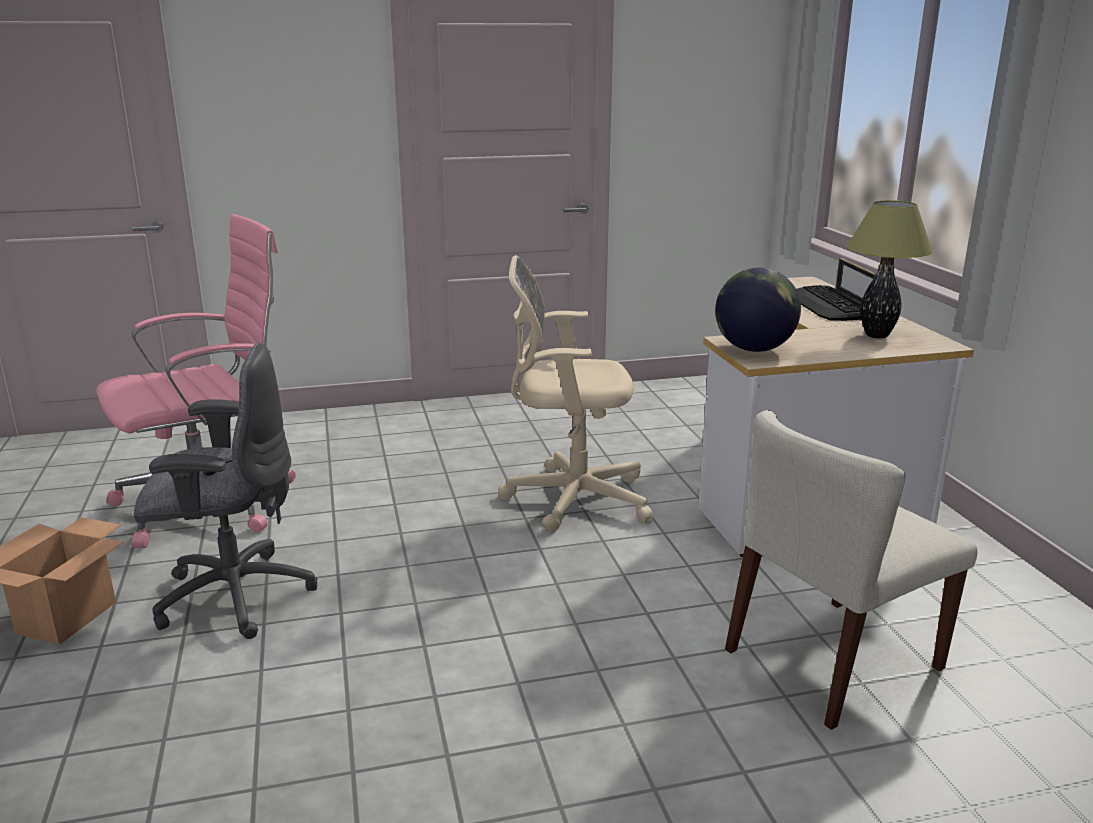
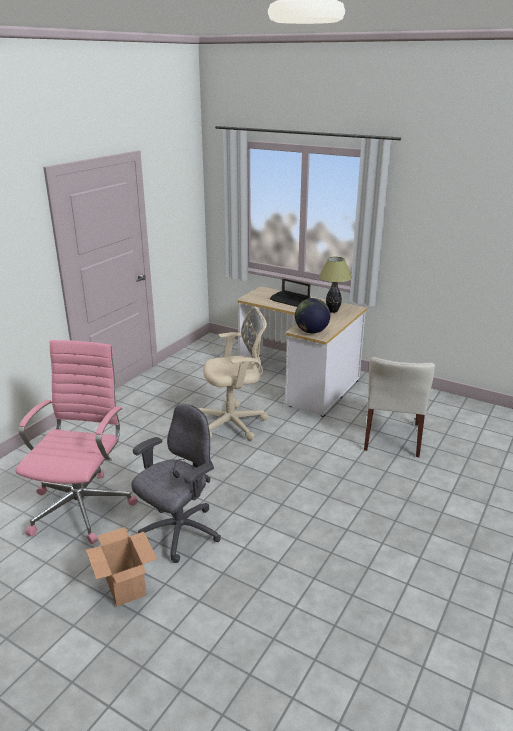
camera: 45 degrees left, 5 degrees up
beige office chair [498,255,653,532] -> beige office chair turned 150 degrees counterclockwise [198,307,269,440]

